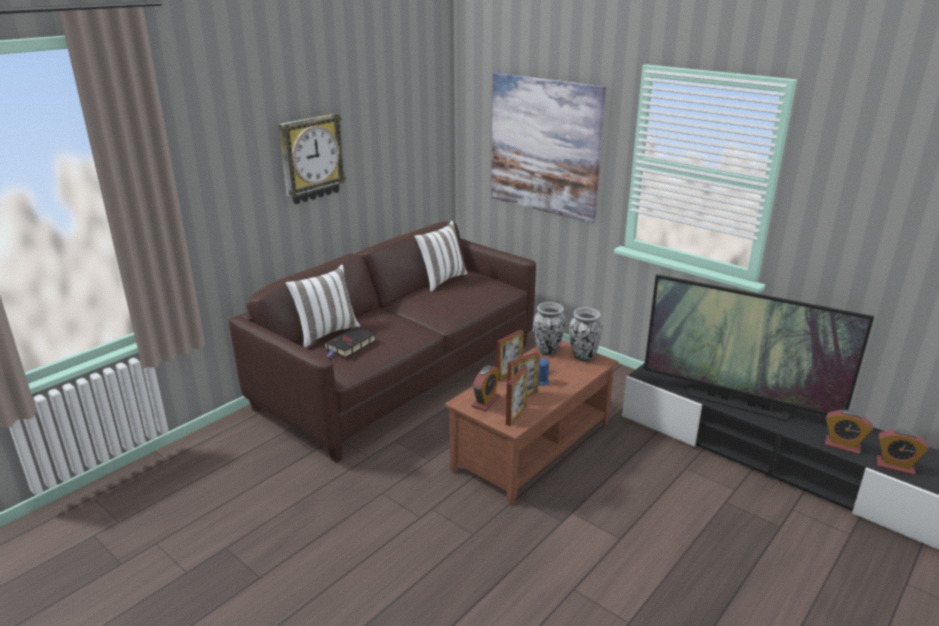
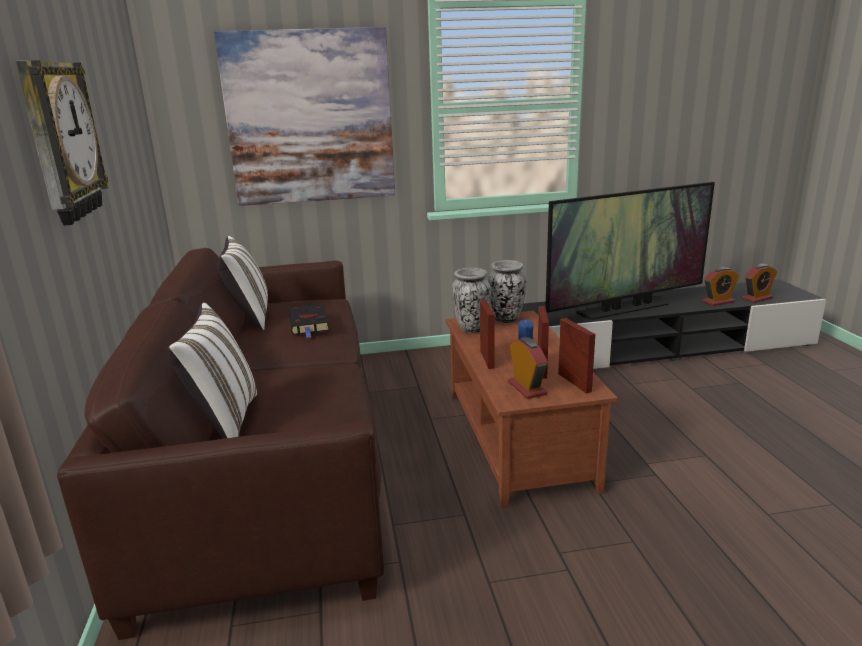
camera: 50 degrees left, 5 degrees down
black book [324,326,376,357] -> black book moved to [289,304,329,338]

